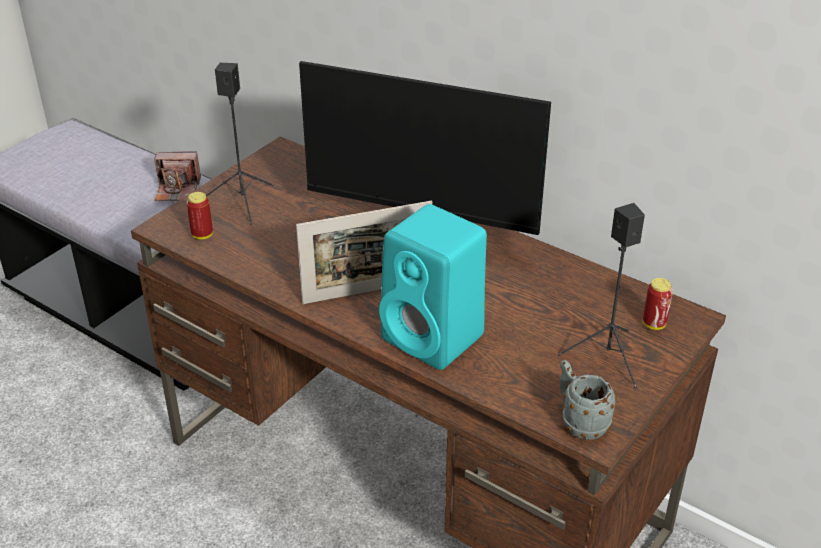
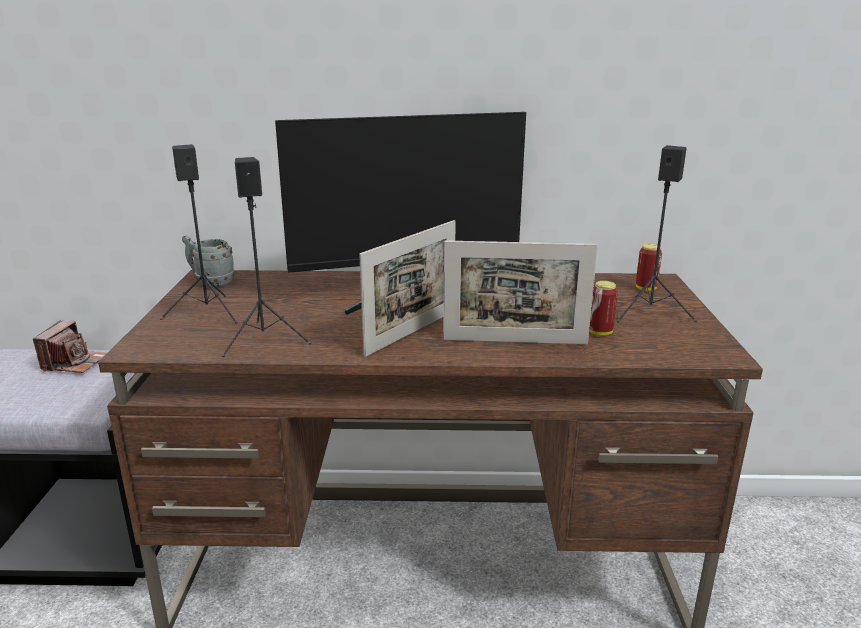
camera: 35 degrees left, 15 degrees down
camera [154,151,201,201] -> camera turned 45 degrees counterclockwise [33,320,107,373]
can [186,192,213,240] -> can moved to [589,281,618,336]
turquoise speaker [379,204,487,370] -> picture frame [443,240,598,345]
grey mug [559,360,617,440] -> grey mug moved to [182,236,234,287]
none -> black speaker [222,157,311,357]

